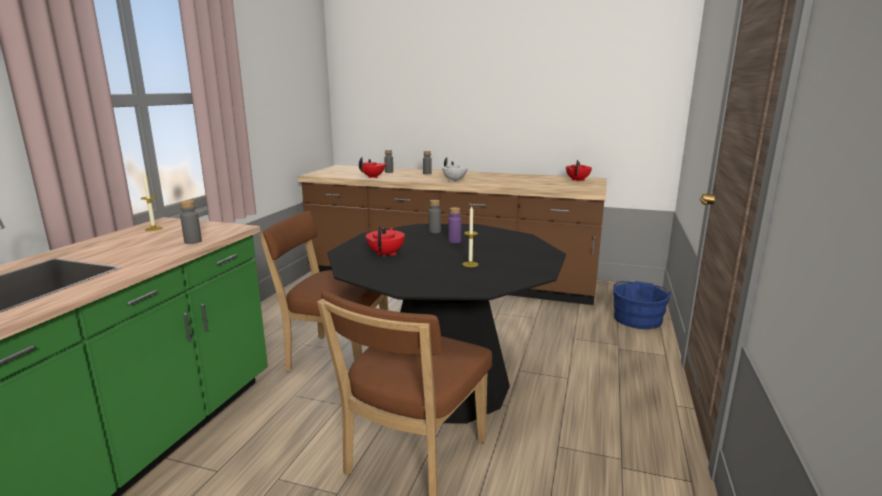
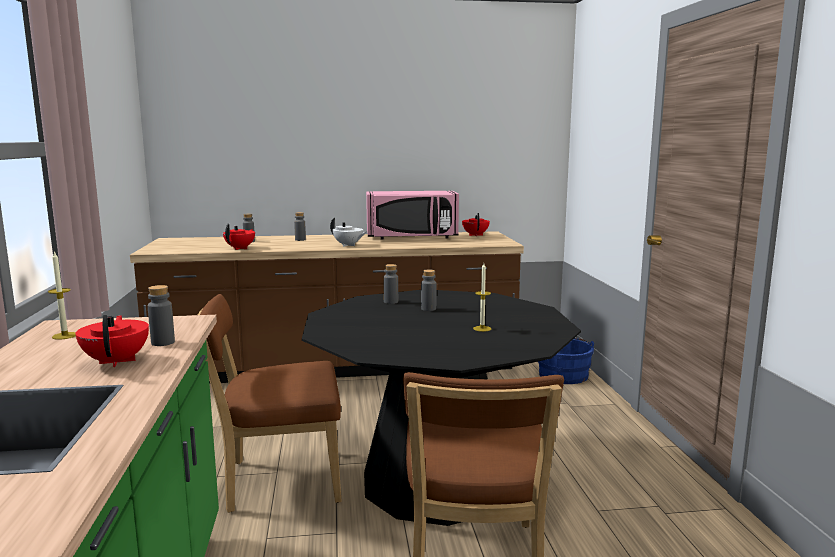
camera: 25 degrees left, 5 degrees down
red teapot [366,227,405,257] -> red teapot moved to [75,315,149,367]
purple bottle [448,207,462,243] -> grey bottle [421,270,437,311]
none -> pink microwave [366,191,459,240]

